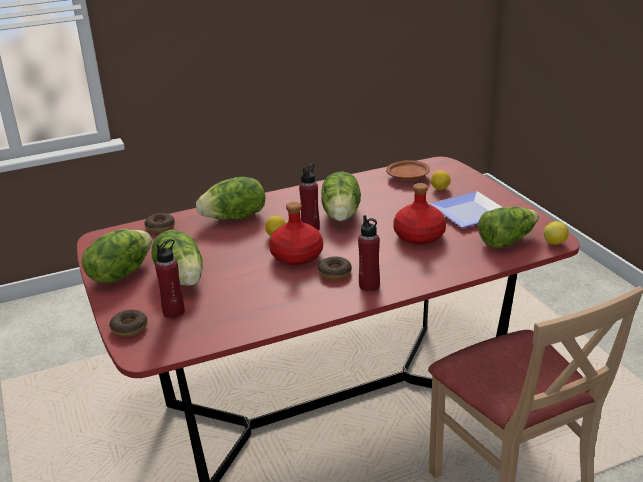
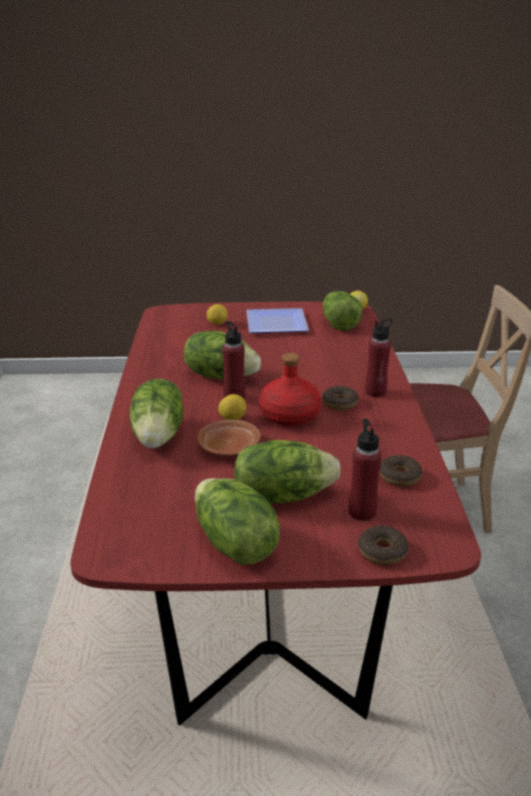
camera: 70 degrees left, 0 degrees up
donut [144,213,175,233] -> donut moved to [379,455,422,487]
brown plate [386,160,430,180] -> brown plate moved to [197,419,261,456]
red bottle [393,183,446,245] -> none

